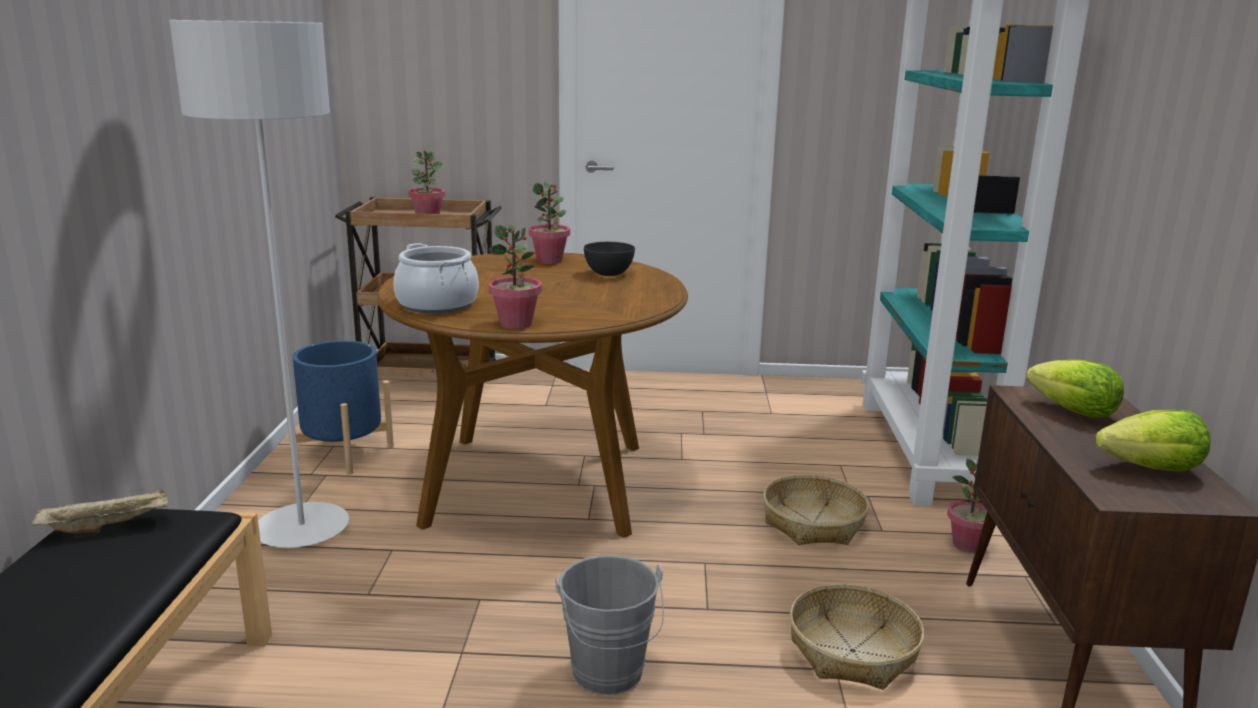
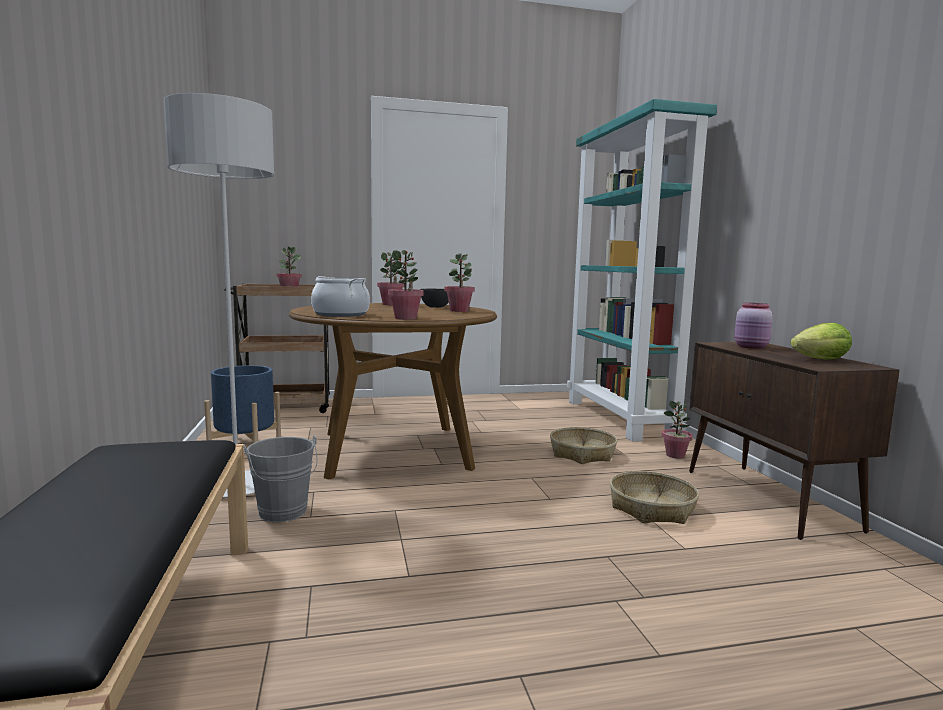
camera: 15 degrees left, 10 degrees down
beige tray [31,488,168,534] -> none
grey bucket [555,555,664,695] -> grey bucket moved to [244,435,317,522]
lettuce [1026,360,1124,418] -> pink jar [734,303,773,349]
none -> potted plant [445,253,475,312]

